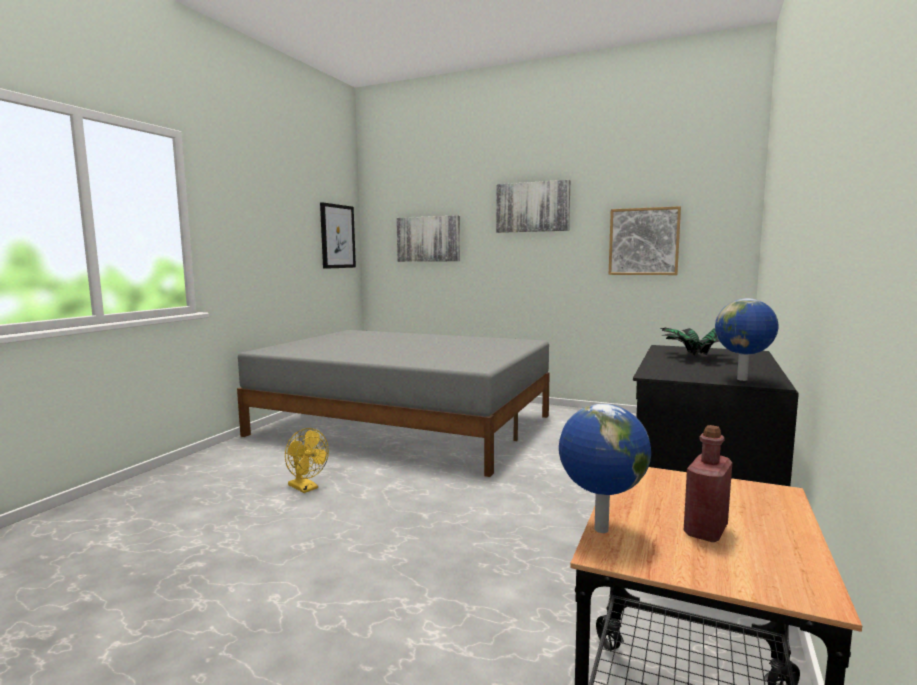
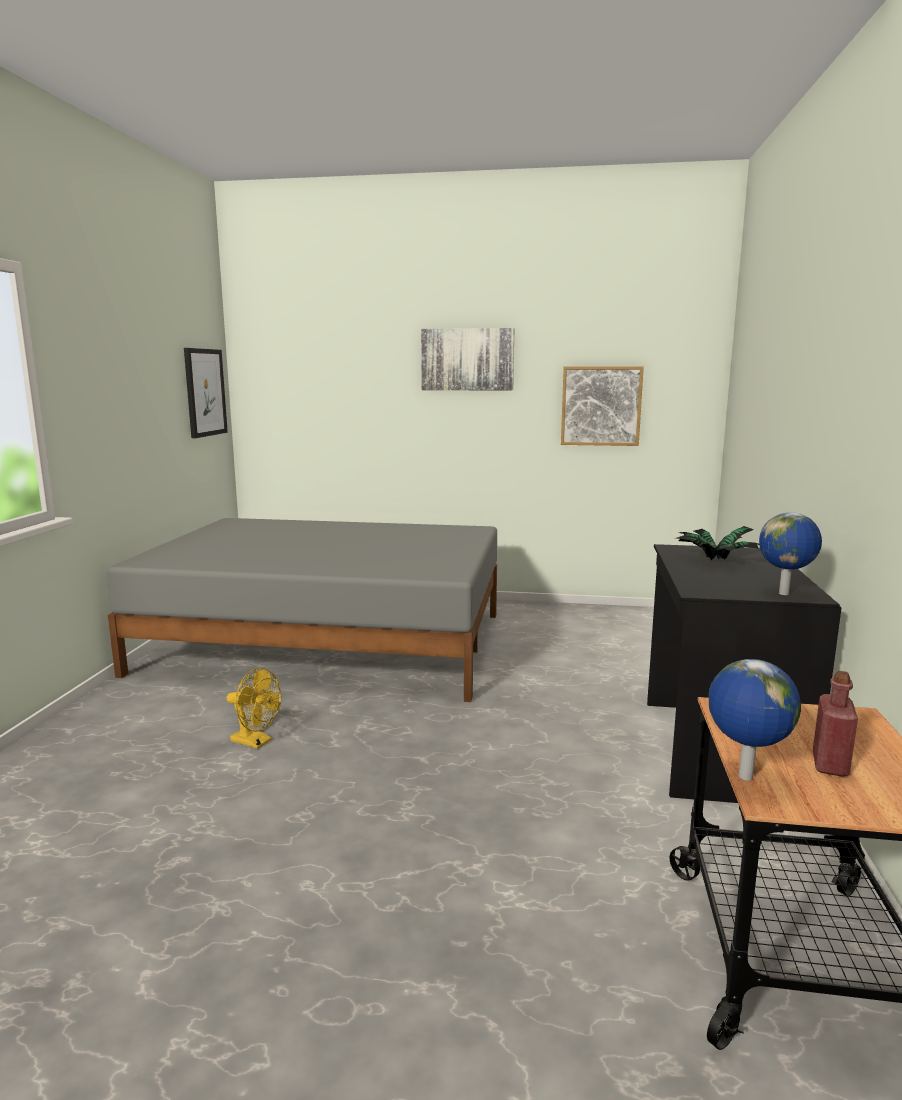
camera: 15 degrees left, 5 degrees up
picture [396,215,460,262] -> none

